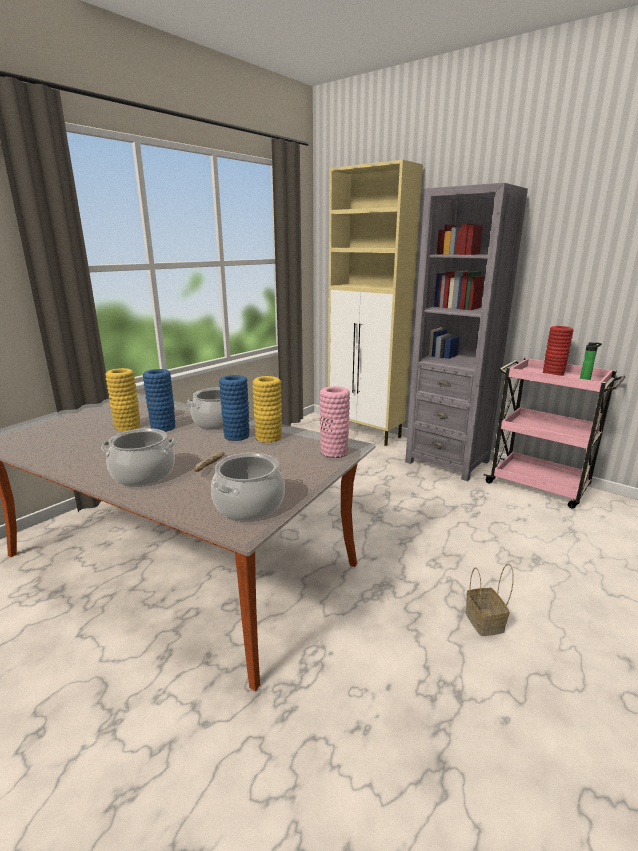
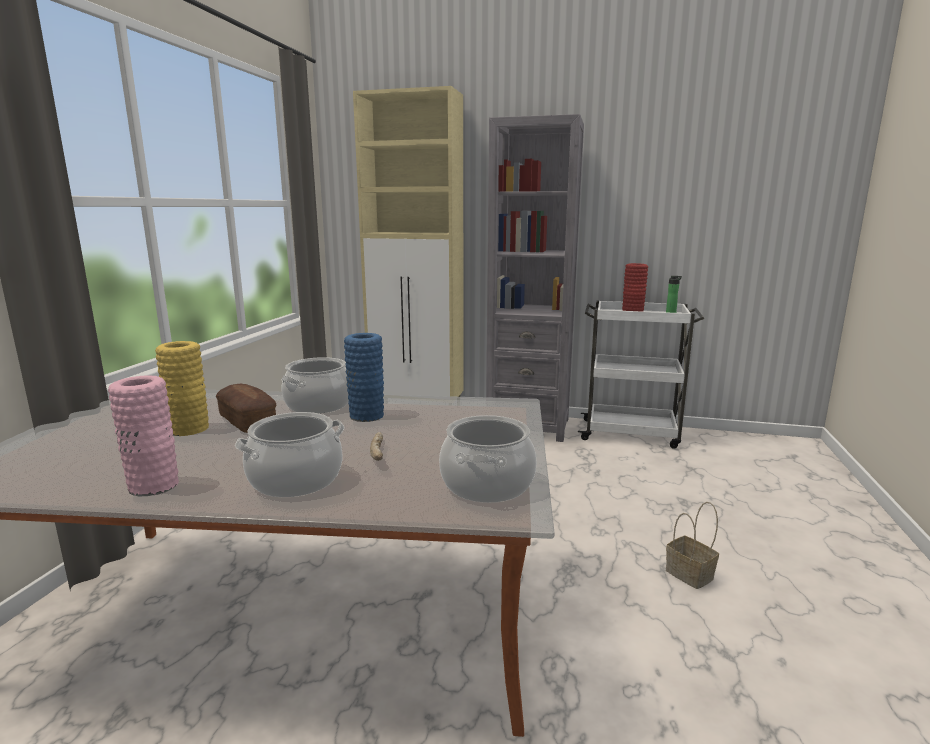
camera: 25 degrees left, 5 degrees down
blue vase [143,369,176,432] -> bread [216,384,276,433]
yellow vase [252,376,282,443] -> none
pink vase [319,386,350,458] -> pink vase moved to [108,375,179,496]
pink cart [483,358,625,509] -> white cart [578,300,704,449]

